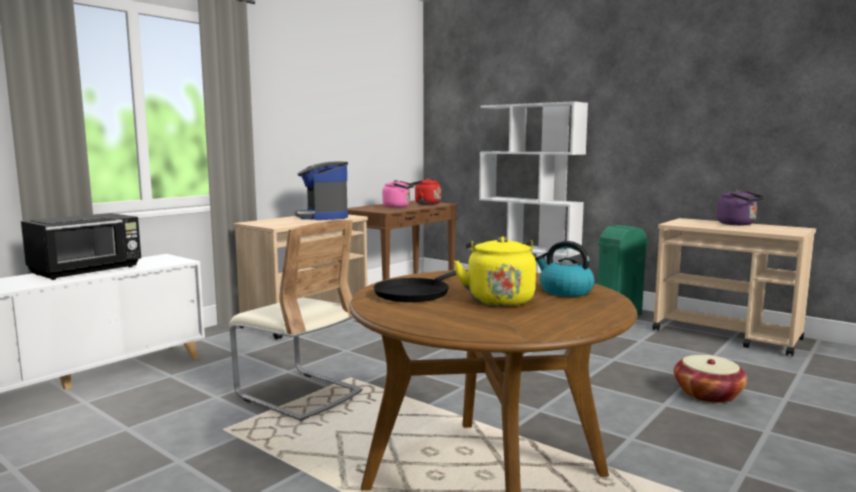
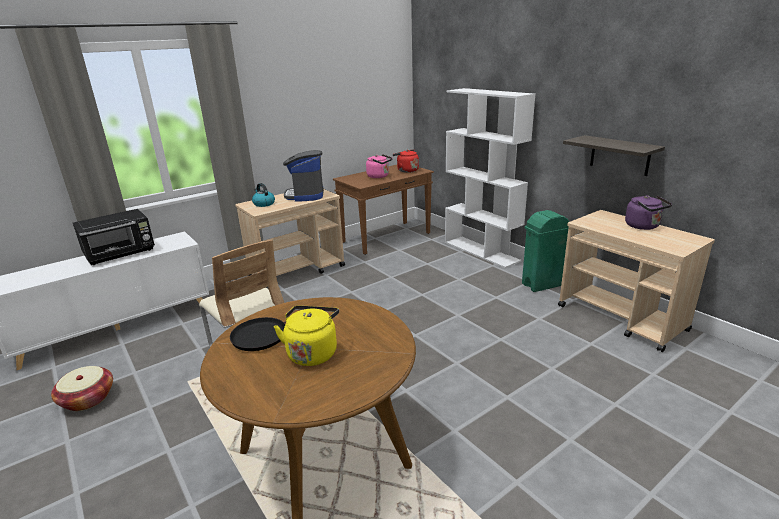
camera: 15 degrees right, 15 degrees up
kettle [535,241,595,297] -> kettle moved to [252,183,275,207]
basket [674,355,748,403] -> basket moved to [51,366,113,411]
none -> shelf [563,135,665,176]

